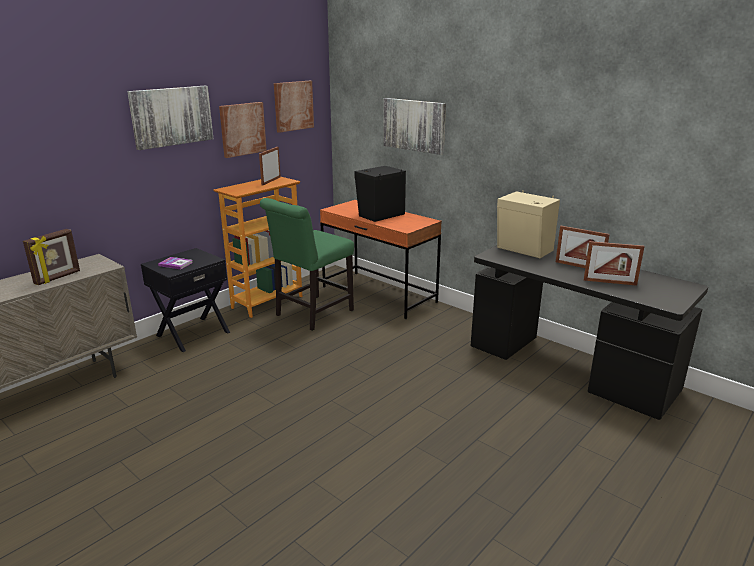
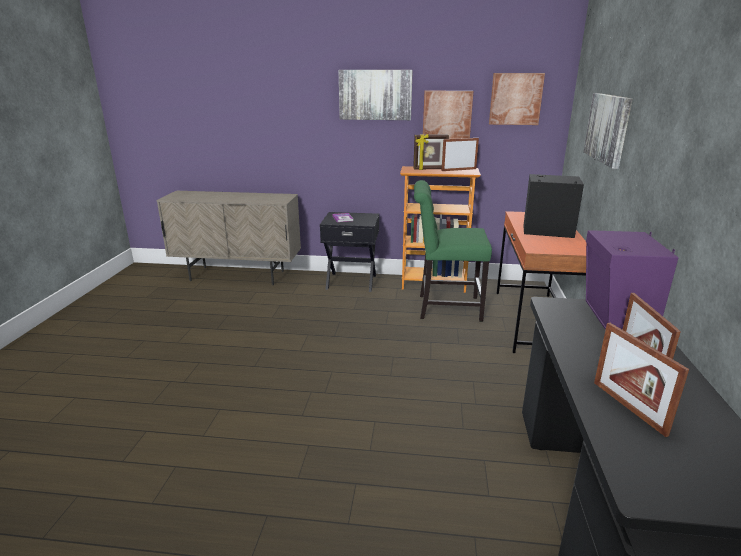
camera: 55 degrees right, 0 degrees up
picture frame [23,229,80,285] -> picture frame moved to [413,134,449,170]
beige speaker [497,190,560,258] -> purple speaker [586,230,678,330]

